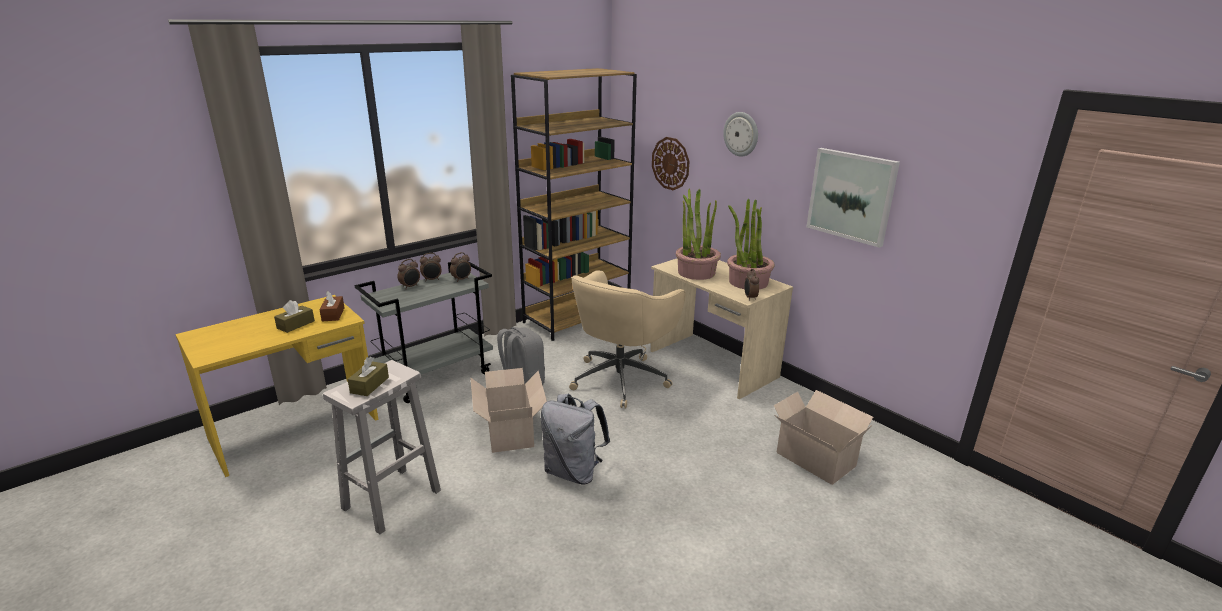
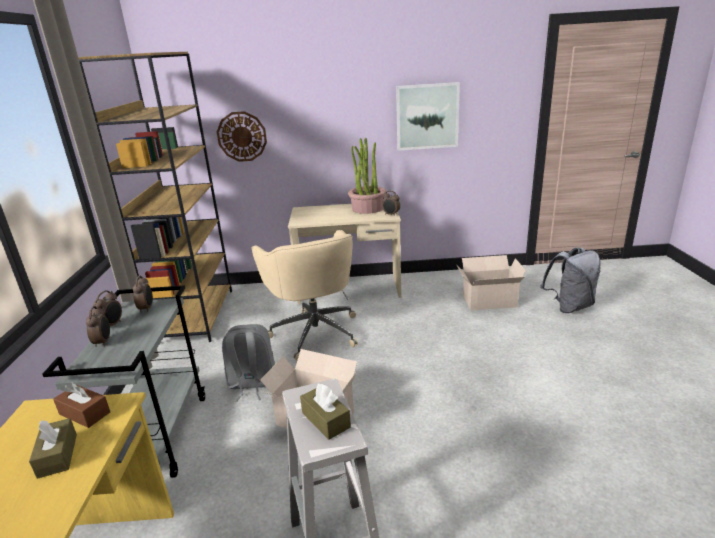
camera: 50 degrees left, 0 degrees up
grey backpack [541,394,610,484] -> grey backpack moved to [541,247,601,313]
potted plant [676,189,721,280] -> none
wall clock [723,112,758,157] -> none

